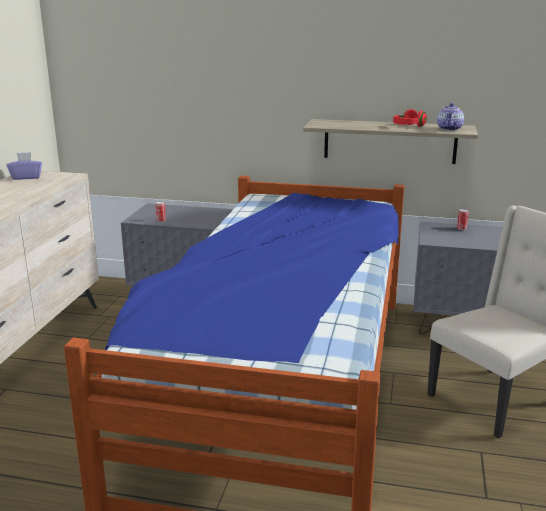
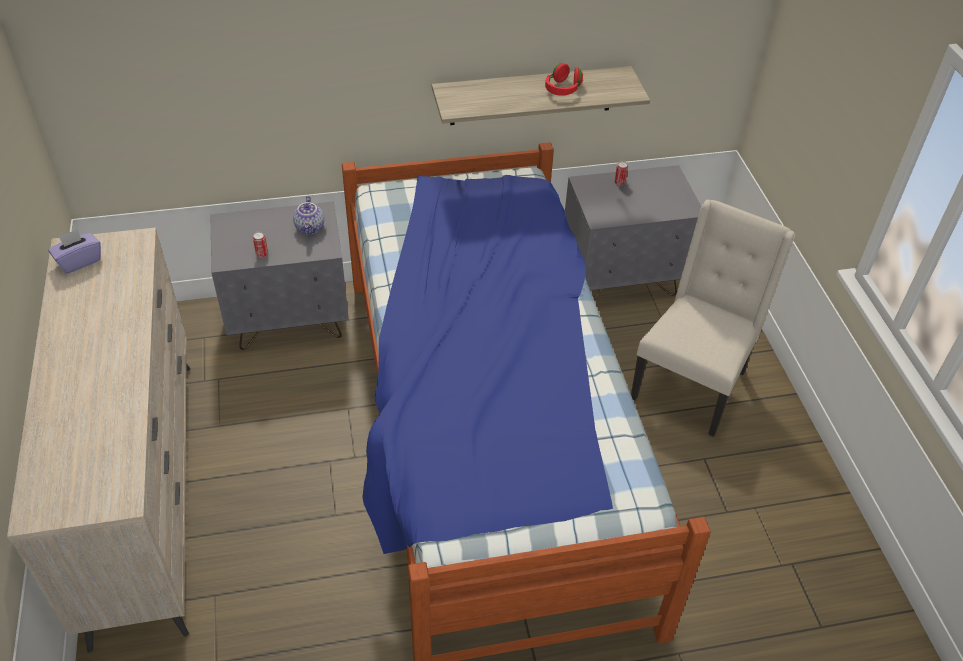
camera: 25 degrees left, 25 degrees up
teapot [437,103,464,131] -> teapot moved to [293,196,324,235]

